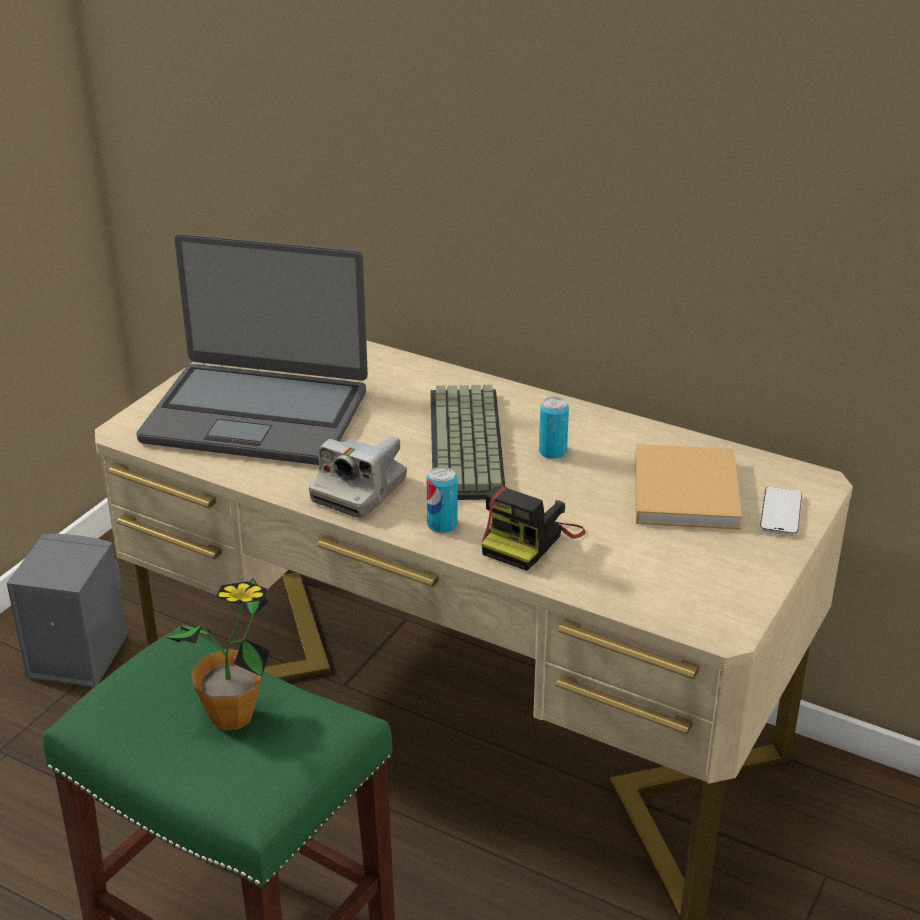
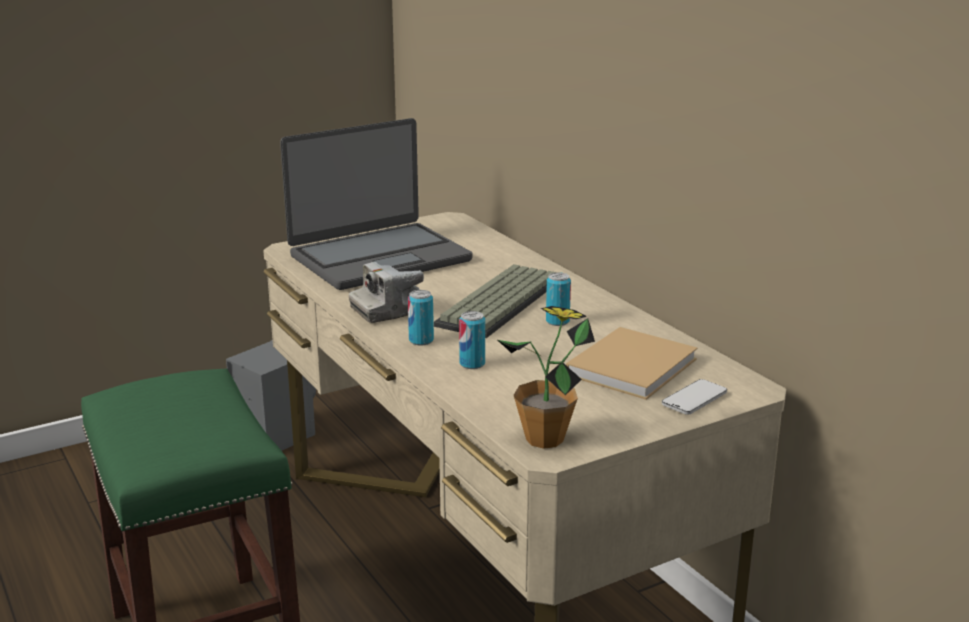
camera: 30 degrees right, 10 degrees down
laptop [136,234,368,465] -> laptop turned 75 degrees counterclockwise [280,118,473,290]
potted plant [166,578,270,730] -> potted plant moved to [498,306,595,449]
camera [481,486,585,571] -> can [459,311,485,369]

